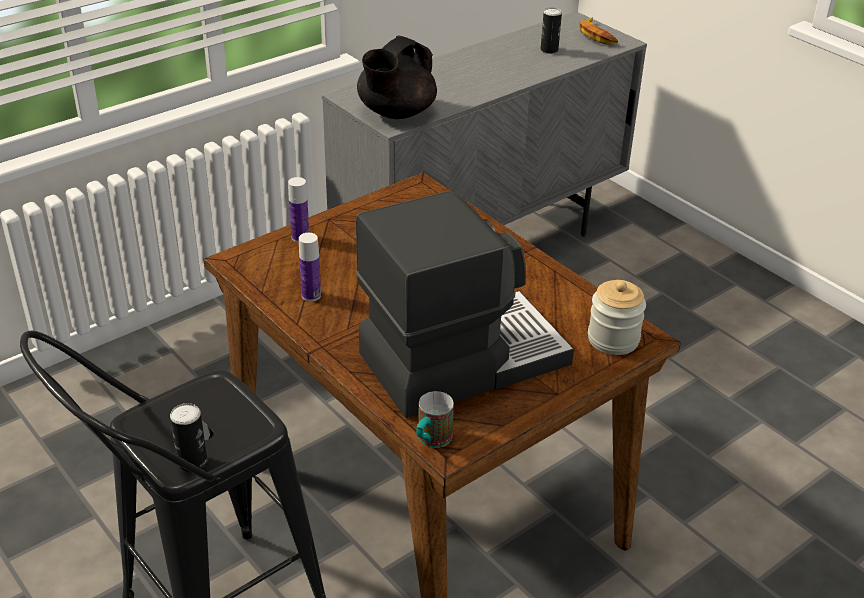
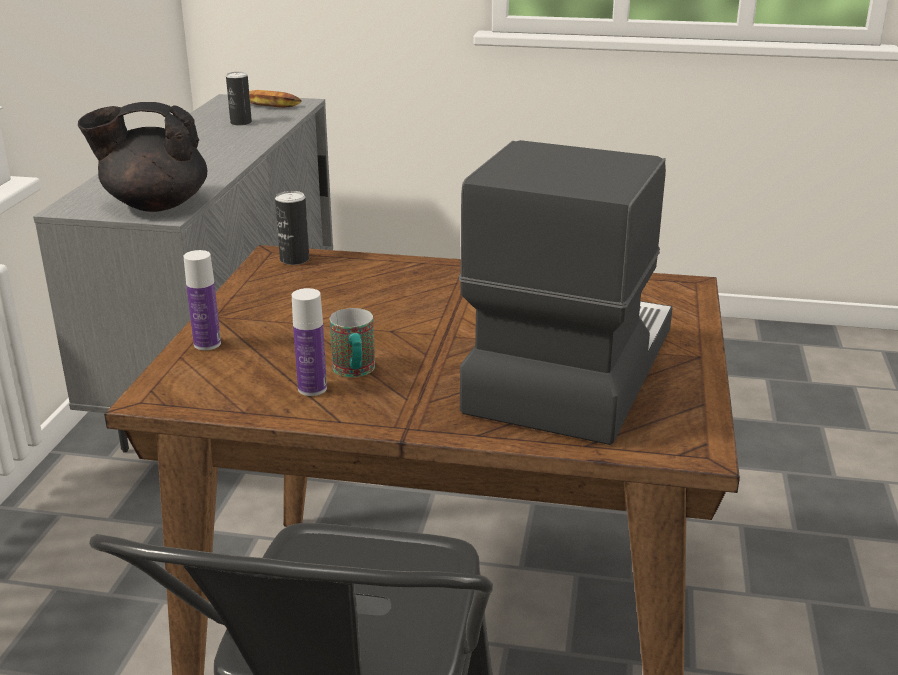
camera: 40 degrees left, 10 degrees down
can [170,403,207,472] -> can moved to [275,191,309,265]
black teapot [357,35,437,119] -> black teapot turned 90 degrees clockwise [78,102,207,212]
mug [416,391,454,448] -> mug moved to [330,308,375,377]
jar [588,280,646,355] -> none

